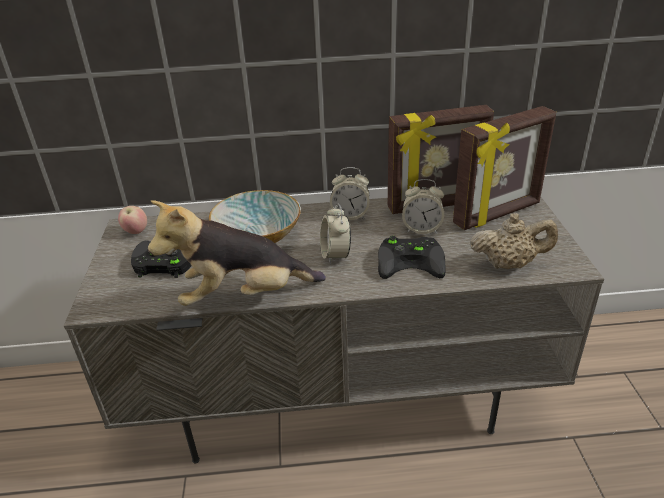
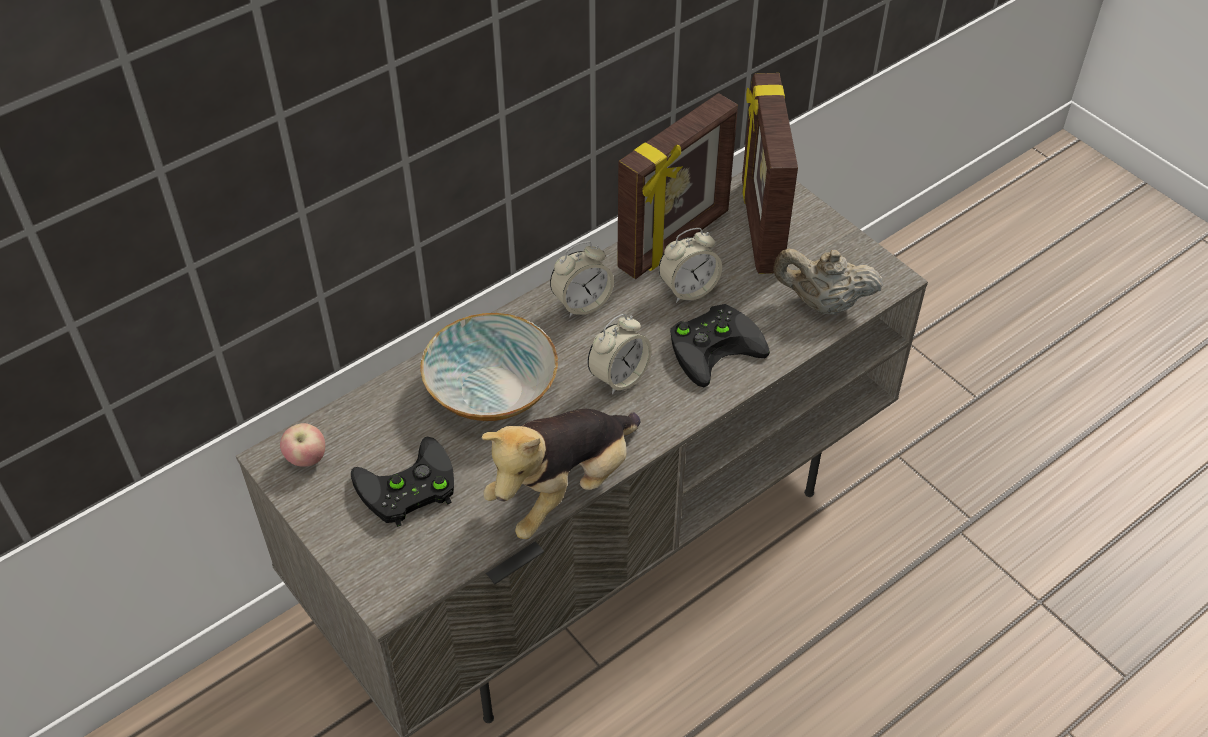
camera: 35 degrees left, 15 degrees up
alarm clock [320,203,351,265] -> alarm clock turned 90 degrees counterclockwise [587,314,652,395]
picture frame [453,106,556,230] -> picture frame turned 150 degrees clockwise [742,73,798,274]
beige teapot [470,213,558,269] -> beige teapot turned 135 degrees counterclockwise [773,248,884,315]

